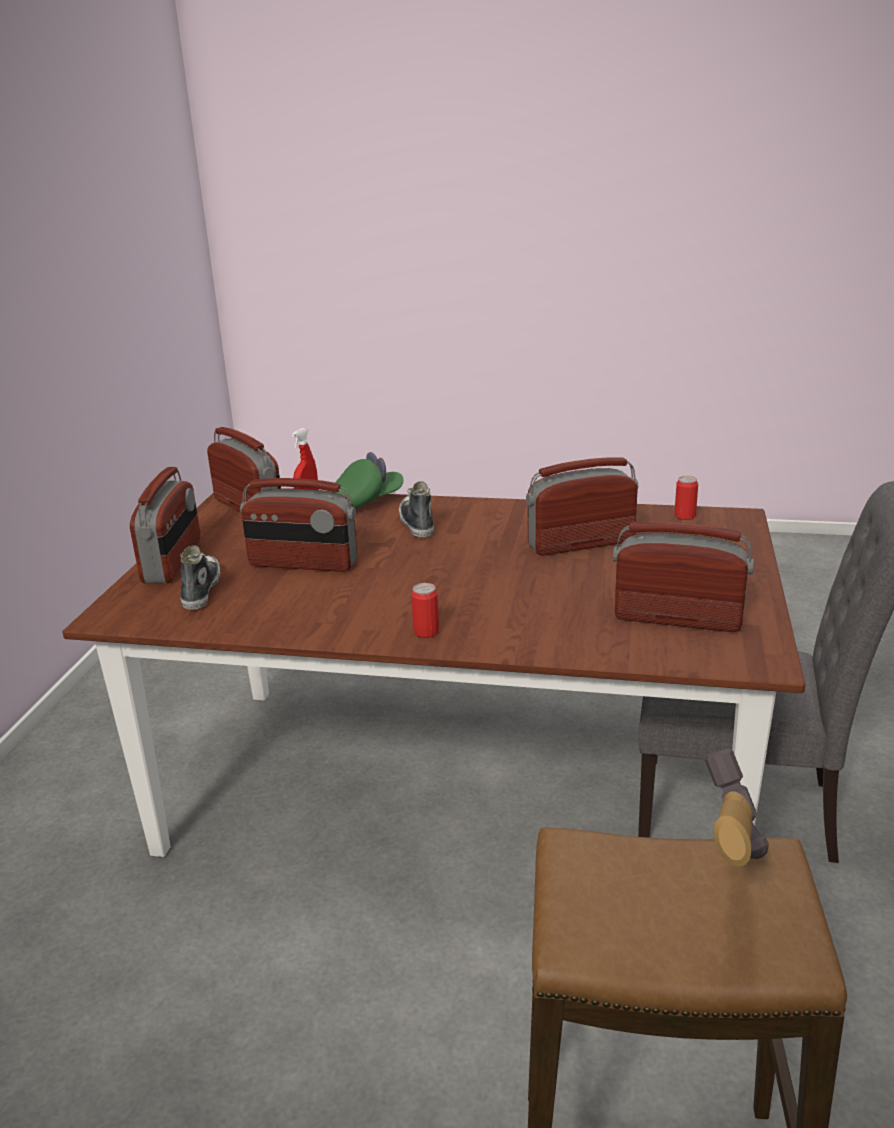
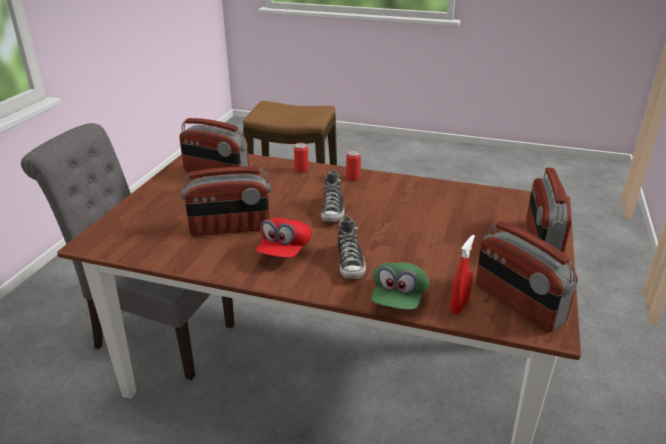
camera: 175 degrees left, 5 degrees up
shoe [180,545,220,610] -> shoe moved to [321,170,345,222]
radio [240,478,357,572] -> none
green cap [328,452,404,509] -> green cap turned 45 degrees counterclockwise [371,262,430,310]
can [674,476,698,520] -> can moved to [294,143,309,172]
hammer [705,748,769,867] -> none
none -> red cap [256,218,312,257]

